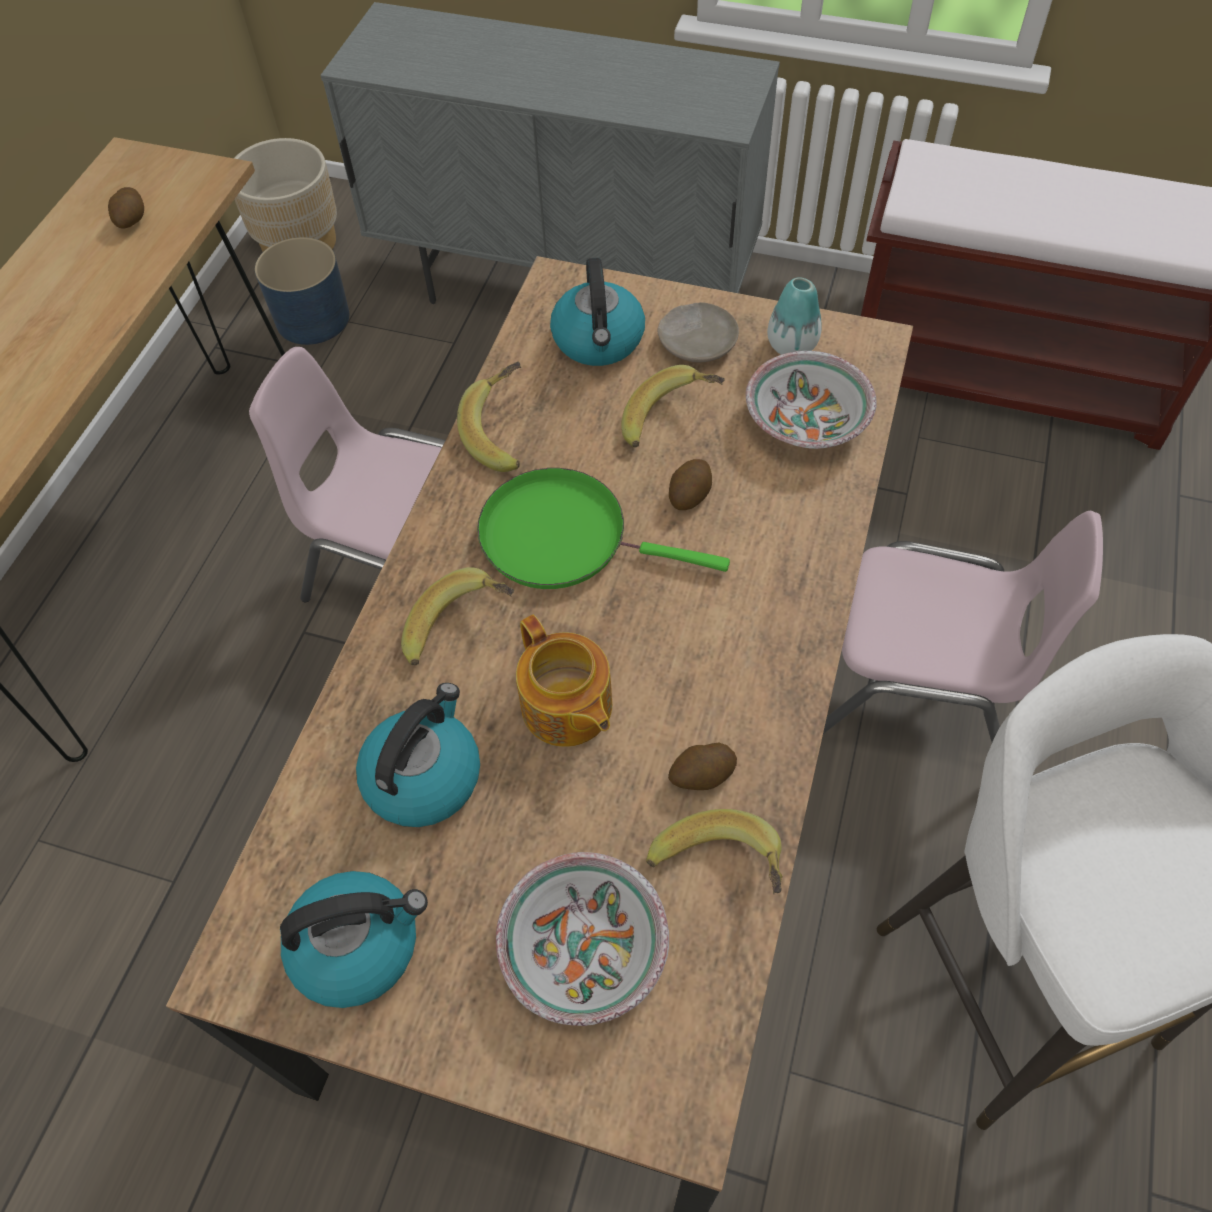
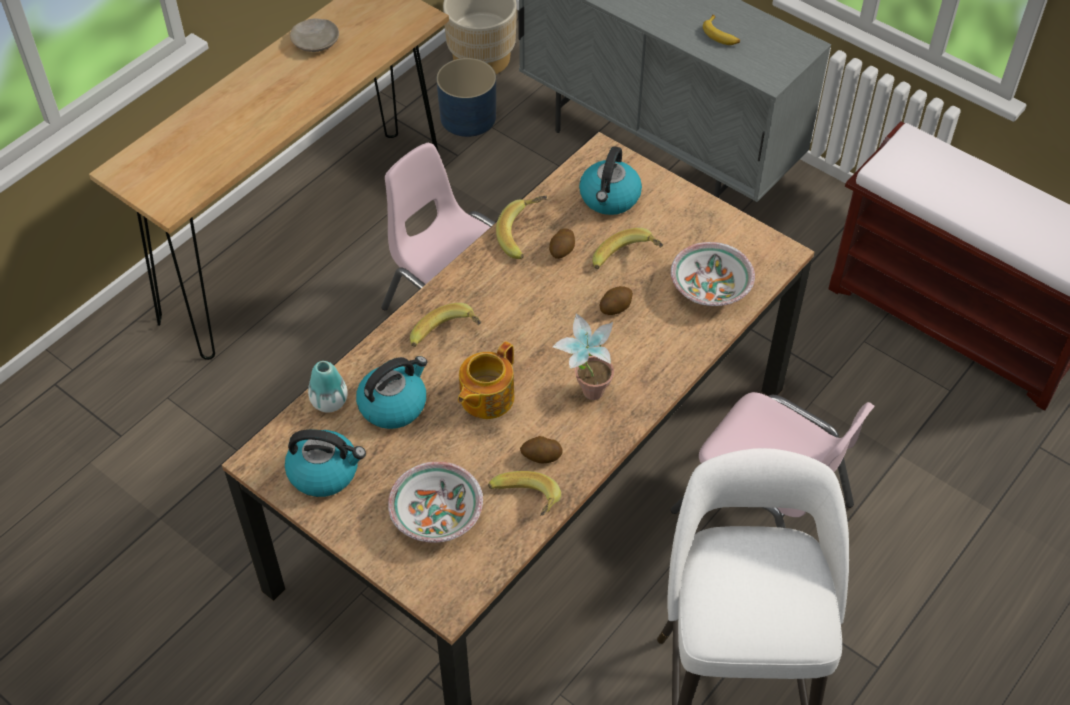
camera: 20 degrees right, 5 degrees down
potato [108,187,144,229] -> potato moved to [549,228,575,259]
green frying pan [477,468,730,589] -> none
teapot [516,615,612,747] -> teapot turned 45 degrees clockwise [458,341,514,419]
beige plate [657,302,739,362] -> beige plate moved to [290,18,339,52]
vase [767,277,822,355] -> vase moved to [308,361,348,413]
none -> potted plant [553,313,614,400]
none -> banana [703,15,740,45]

